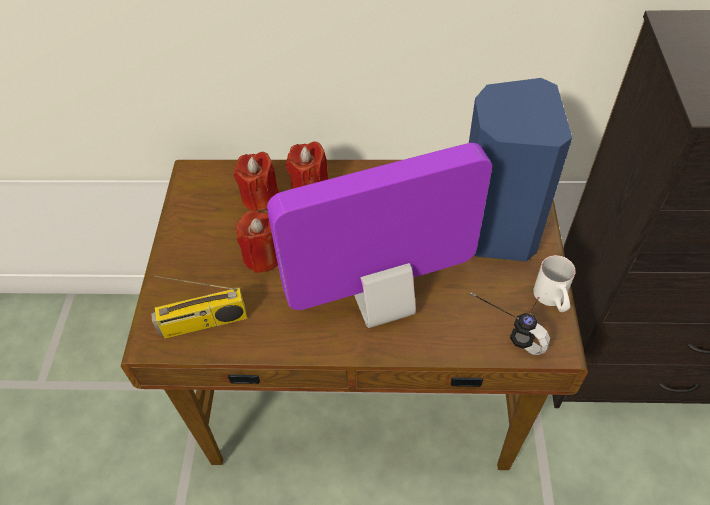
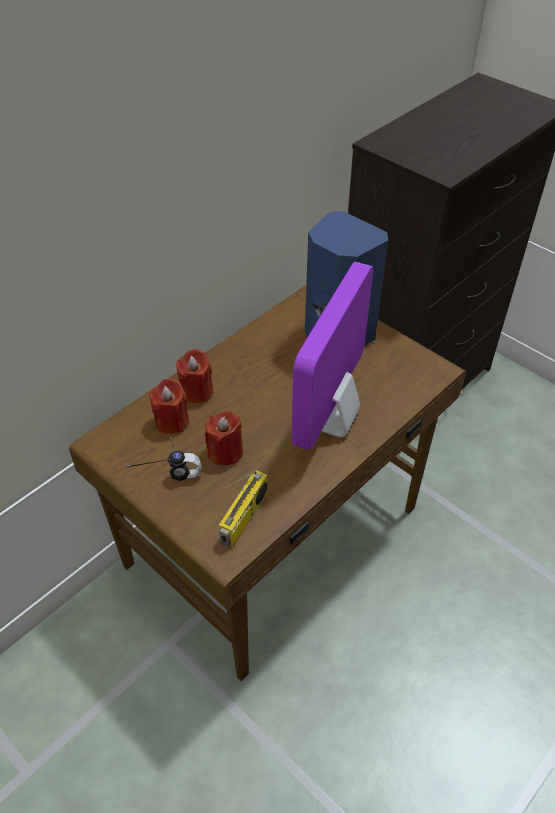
camera: 50 degrees left, 5 degrees down
headphones [470,293,550,355] -> headphones moved to [125,437,202,481]
white mug [533,255,576,312] -> none

